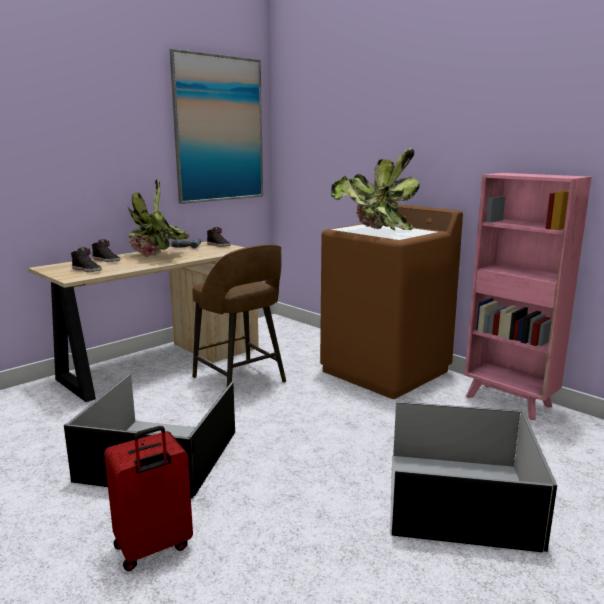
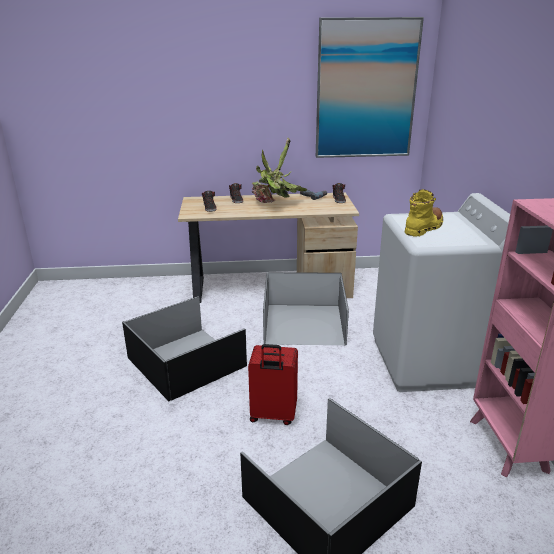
camera: 40 degrees right, 10 degrees up
red suitcase [104,426,193,571] -> red suitcase moved to [248,344,298,425]
brown stool [192,244,286,387] -> black storage box [263,272,349,346]
brown washing machine [320,204,463,399] -> white washing machine [373,193,510,392]
potted plant [331,148,420,230] -> yellow boot [405,189,443,237]

